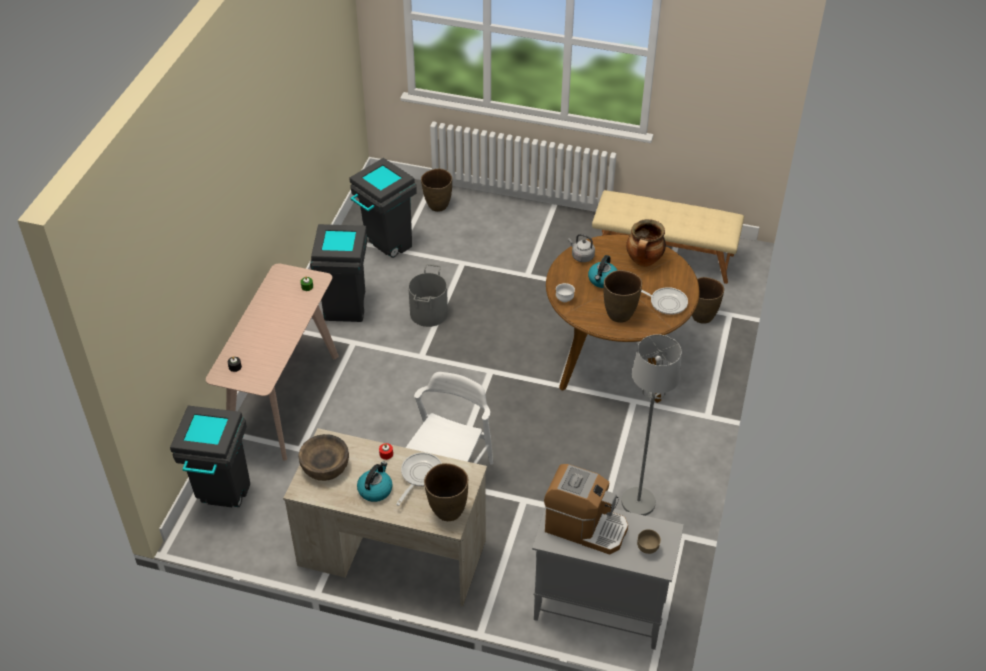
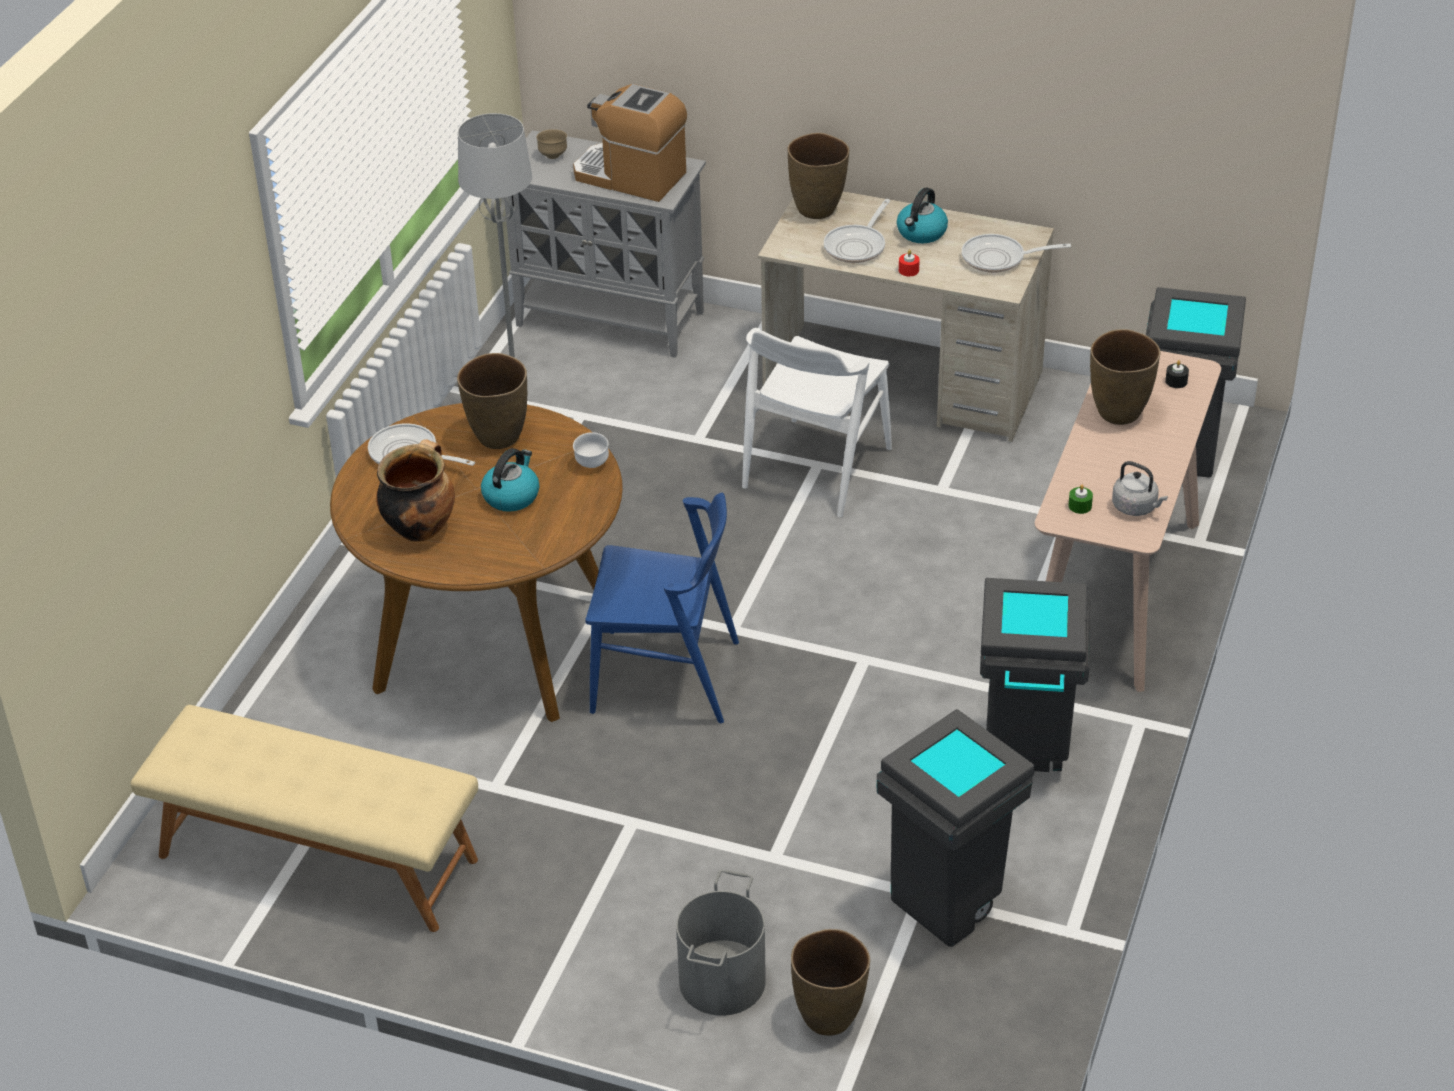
camera: 175 degrees left, 5 degrees down
brown bowl [299,434,349,481] -> frying pan [962,234,1071,273]
grey bucket [408,264,448,327] -> grey bucket moved to [676,870,766,1016]
grey kettle [568,234,595,262] -> grey kettle moved to [1112,461,1168,516]
brown vase [692,277,724,324] -> brown vase moved to [1090,329,1160,425]
none -> blue chair [585,493,739,723]

